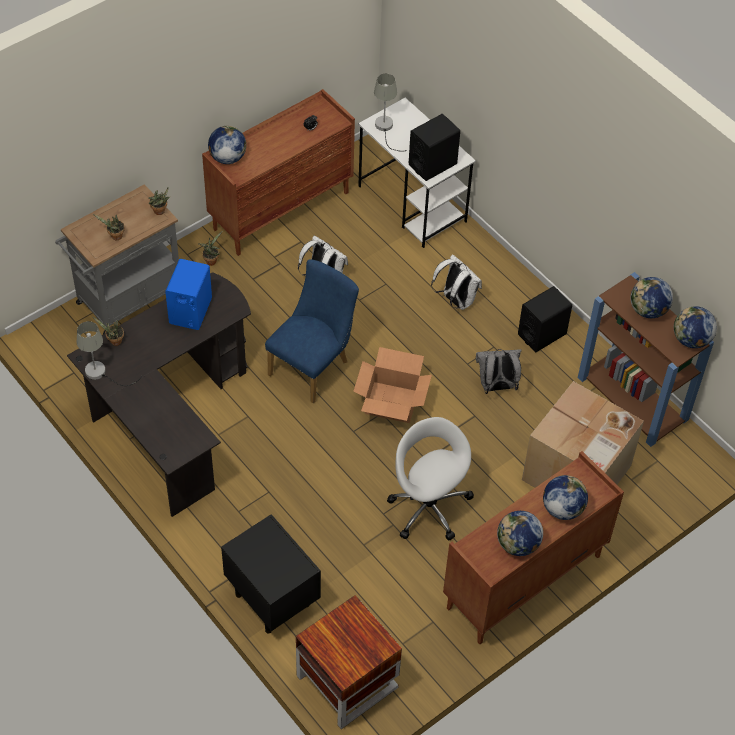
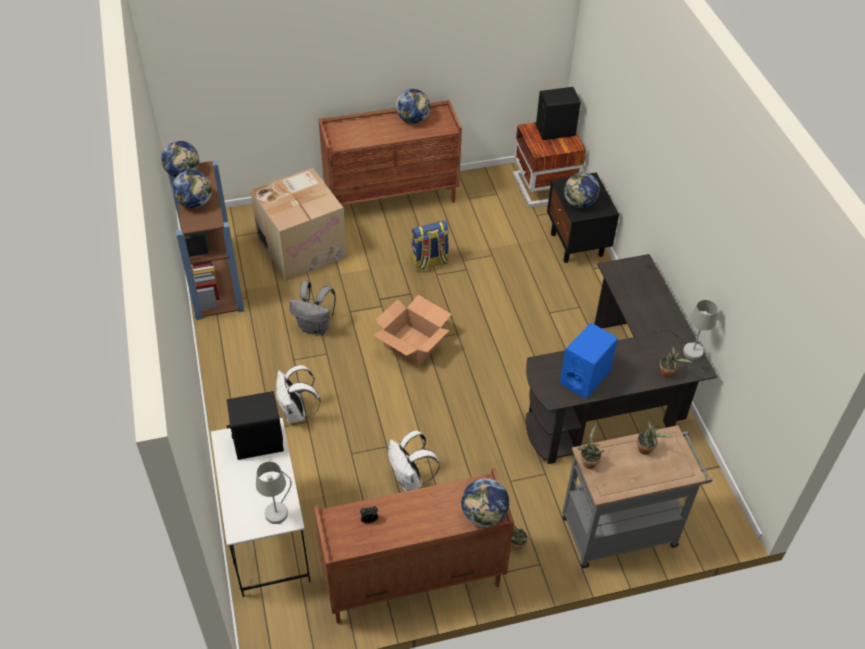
camera: 155 degrees left, 5 degrees down
blue chair [265,260,359,403] -> none
white office chair [387,417,474,540] -> backpack [411,220,449,271]
black speaker [518,286,572,352] -> black speaker moved to [536,87,581,140]
globe [543,475,588,520] -> globe moved to [564,172,600,208]

